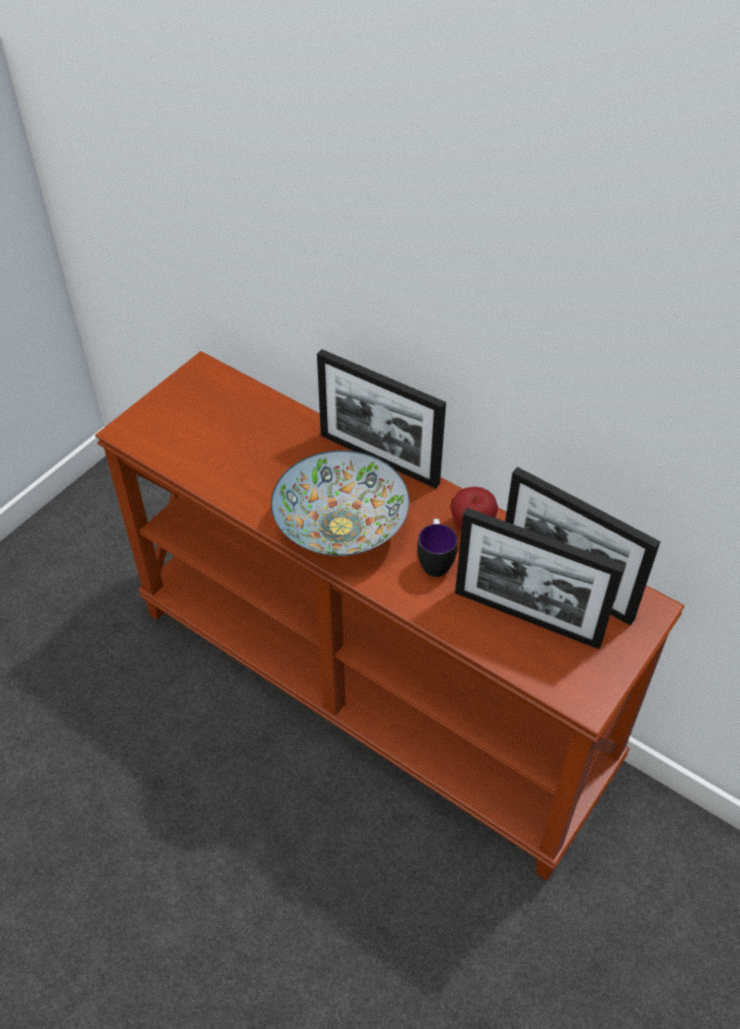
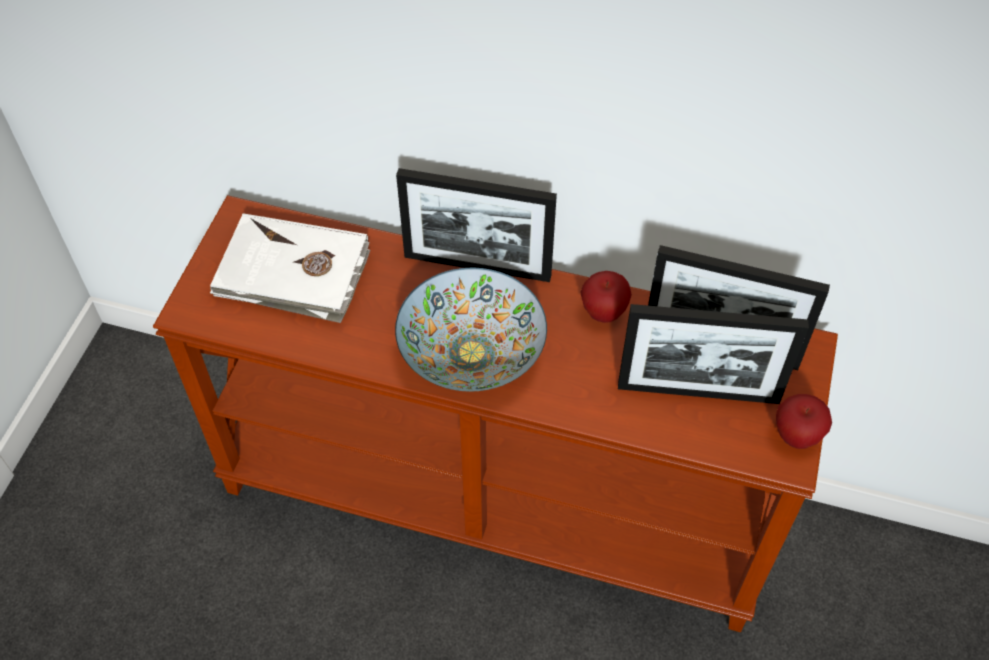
camera: 20 degrees left, 5 degrees up
mug [417,519,458,577] -> none
none -> white book [210,213,370,323]
none -> apple [776,394,832,449]

